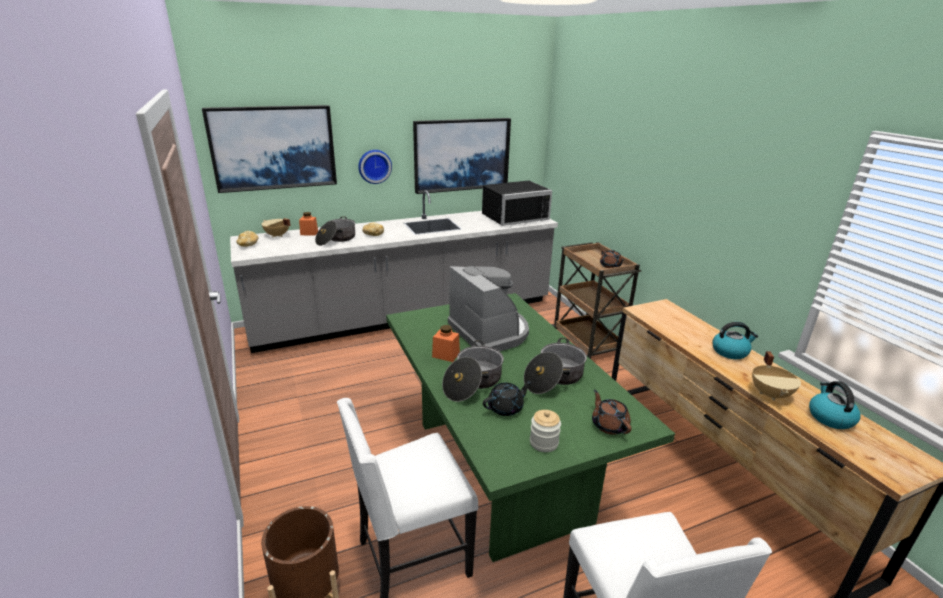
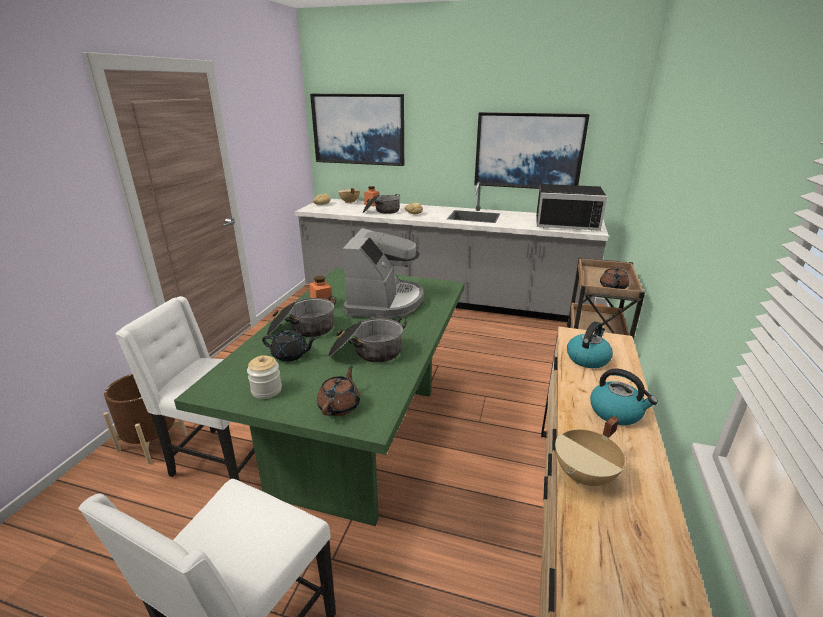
camera: 40 degrees right, 0 degrees up
wall clock [358,150,392,184] -> none
kettle [809,381,861,429] -> kettle moved to [567,321,613,368]

